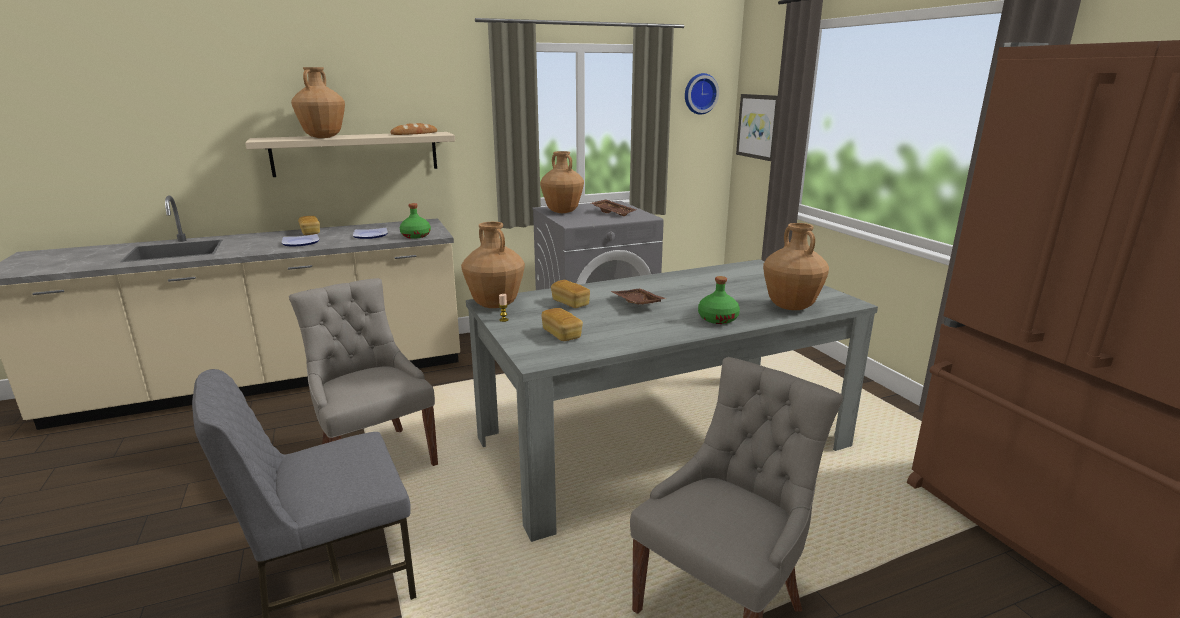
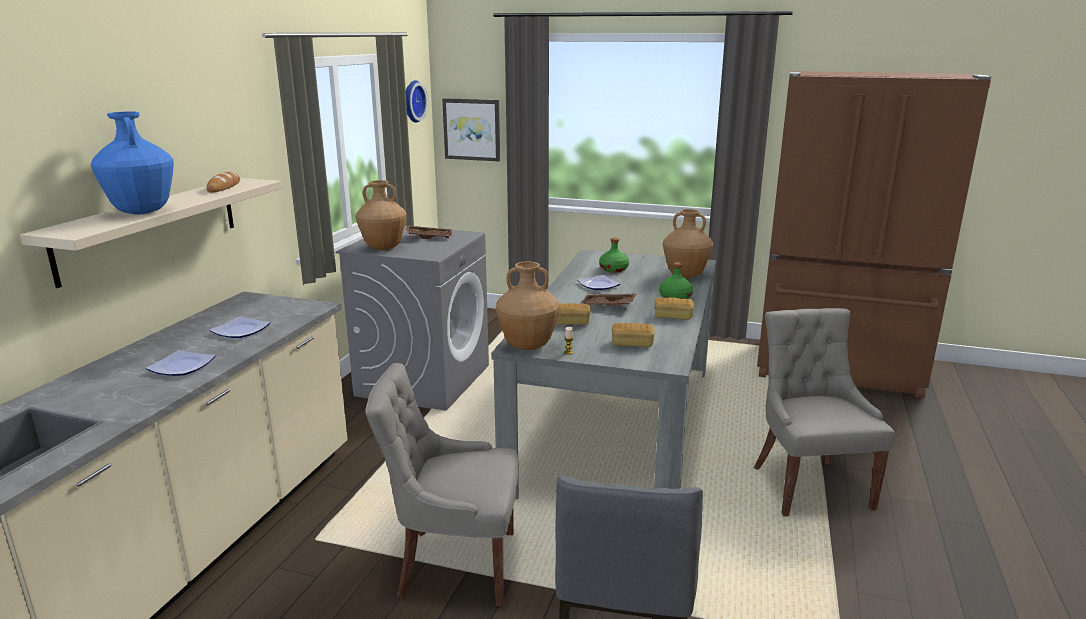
camera: 50 degrees left, 0 degrees up
brown vase [291,67,345,138] -> blue vase [91,111,174,214]
bread [298,216,320,235] -> bread moved to [655,297,694,320]
green bottle [400,203,431,239] -> green bottle moved to [599,238,629,273]
none -> plate [577,275,621,290]

